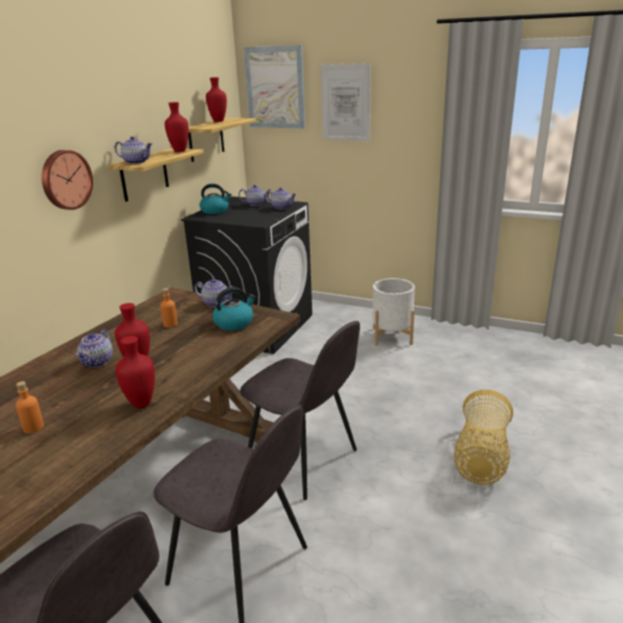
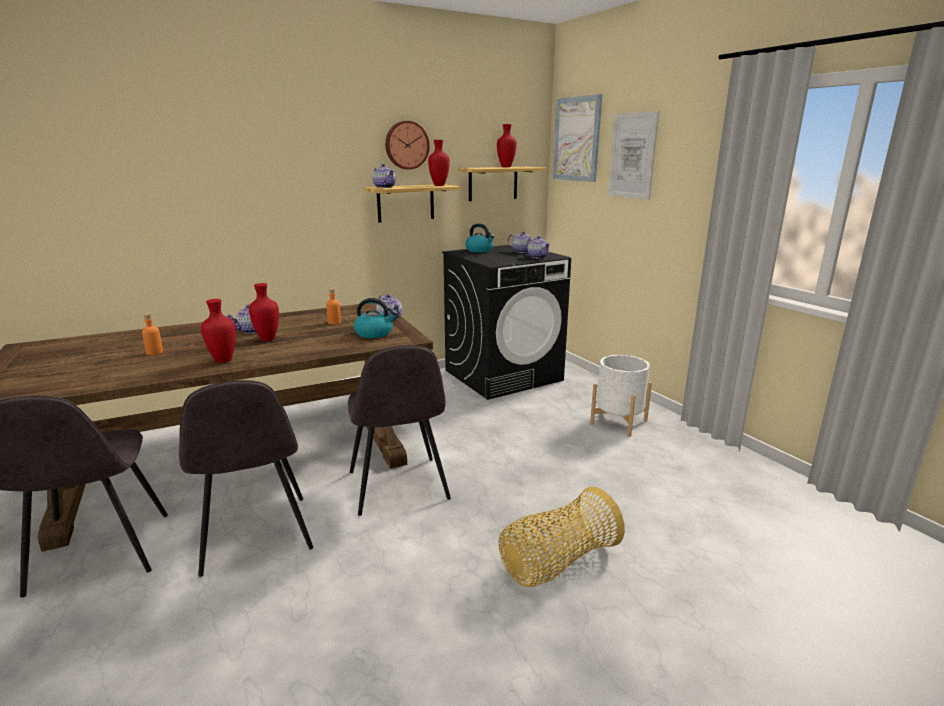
camera: 35 degrees right, 5 degrees down
wall clock [42,150,93,210] -> wall clock moved to [385,121,430,170]

